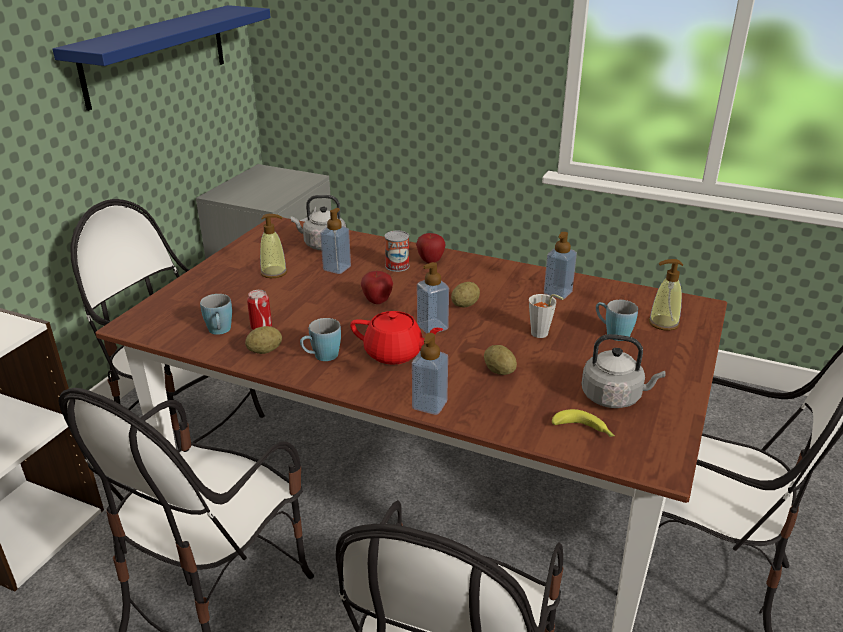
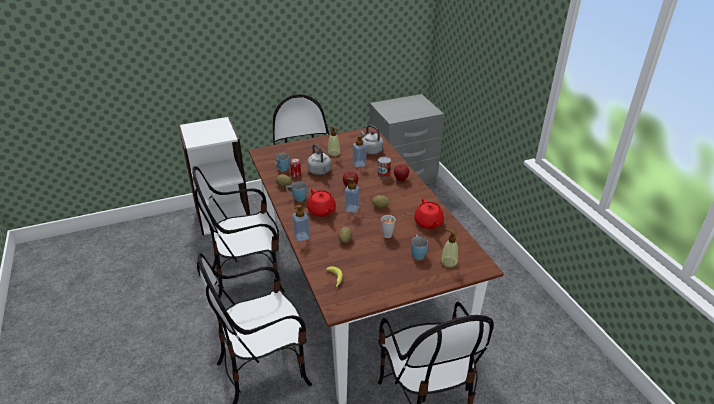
camera: 45 degrees right, 5 degrees up
blue shelf [52,5,271,111] -> none
soap dispenser [544,232,577,299] -> red teapot [414,198,444,229]
grey kettle [581,334,666,408] -> grey kettle moved to [307,144,331,175]

